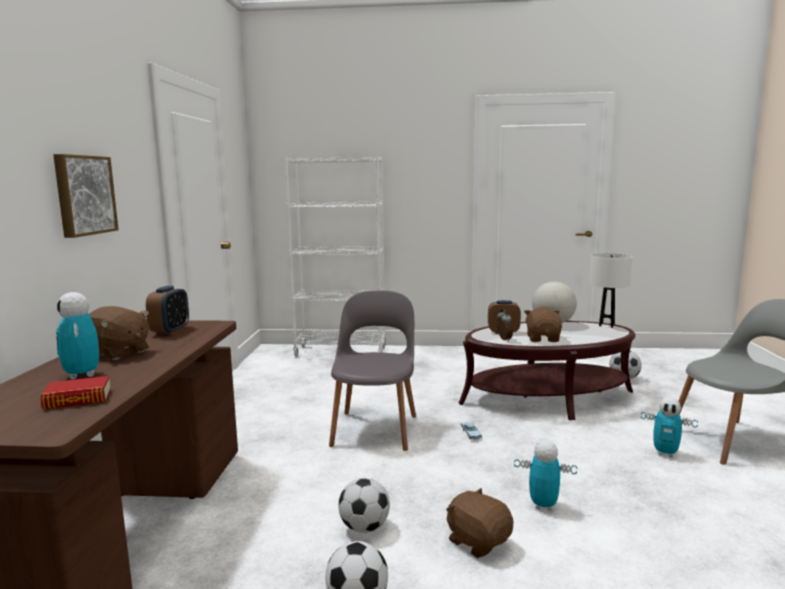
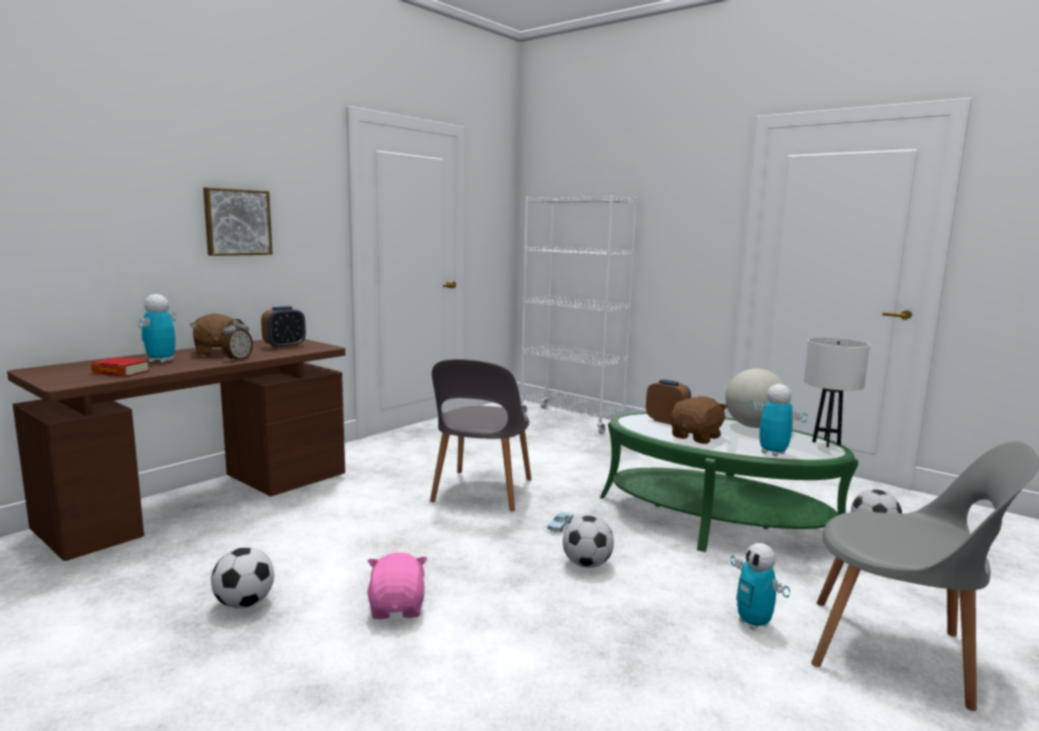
camera: 35 degrees right, 0 degrees up
grey chair [329,290,416,451] -> grey chair turned 150 degrees clockwise [430,359,531,511]
football [338,478,390,533] -> football moved to [563,515,614,568]
brown plush toy [446,488,514,558] -> pink plush toy [367,552,427,619]
brown coffee table [459,321,636,420] -> green coffee table [600,412,858,552]
alarm clock [497,309,513,342] -> alarm clock moved to [223,319,253,361]
toy robot [514,440,577,511] -> toy robot moved to [749,384,808,457]

